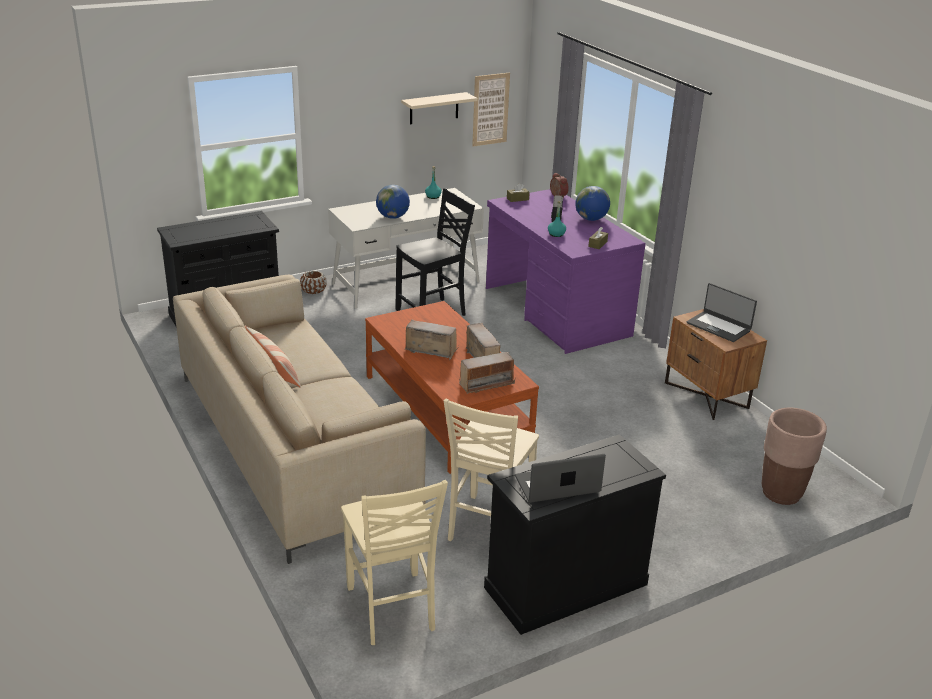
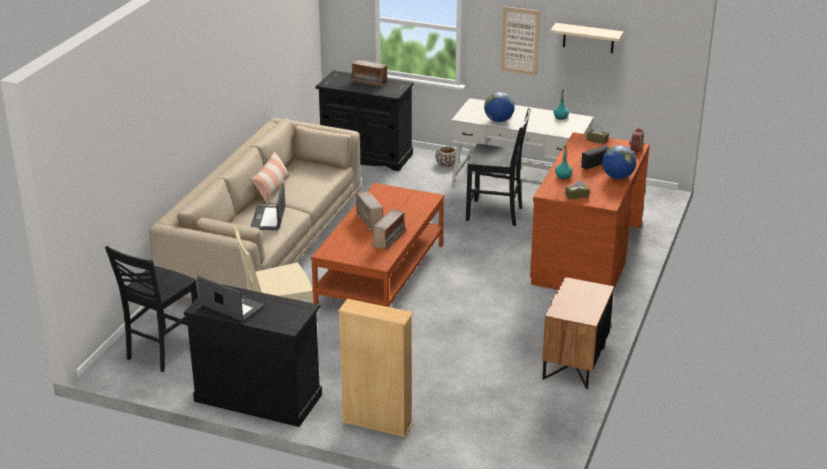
camera: 50 degrees right, 0 degrees up
beige chair [341,480,448,645] -> black chair [105,246,198,372]
radio [459,352,515,393] -> radio moved to [350,59,388,87]
picture [472,72,510,147] -> picture moved to [501,6,540,75]
purple desk [486,189,646,354] -> brown desk [530,132,650,290]
laptop [687,283,757,342] -> laptop moved to [251,182,286,230]
brown planter [762,408,827,505] -> none
none -> beige bookcase [338,299,413,437]

